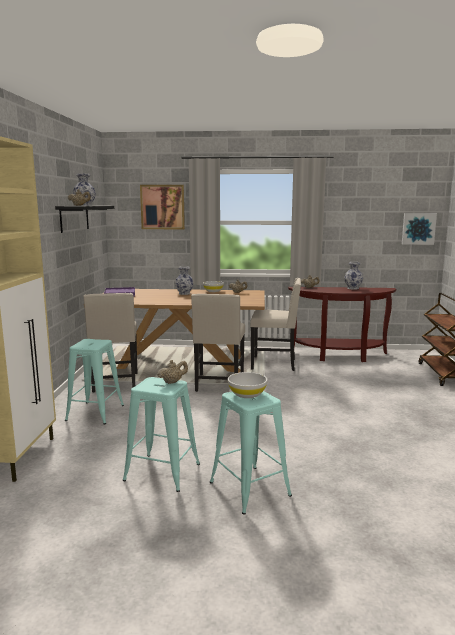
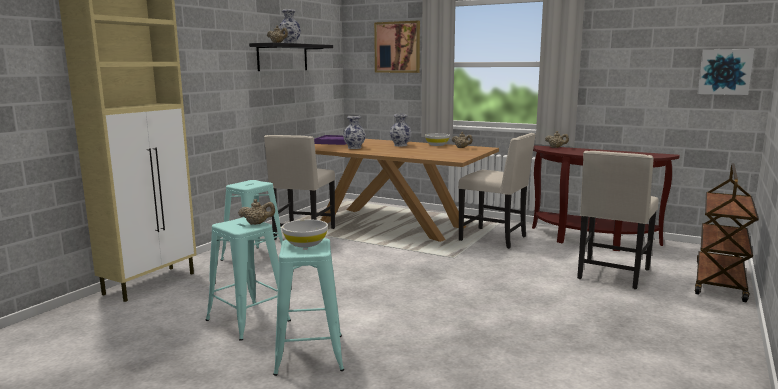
camera: 25 degrees right, 0 degrees up
beige chair [191,294,245,392] -> beige chair moved to [577,151,659,289]
vase [344,262,363,290] -> vase moved to [343,115,366,149]

